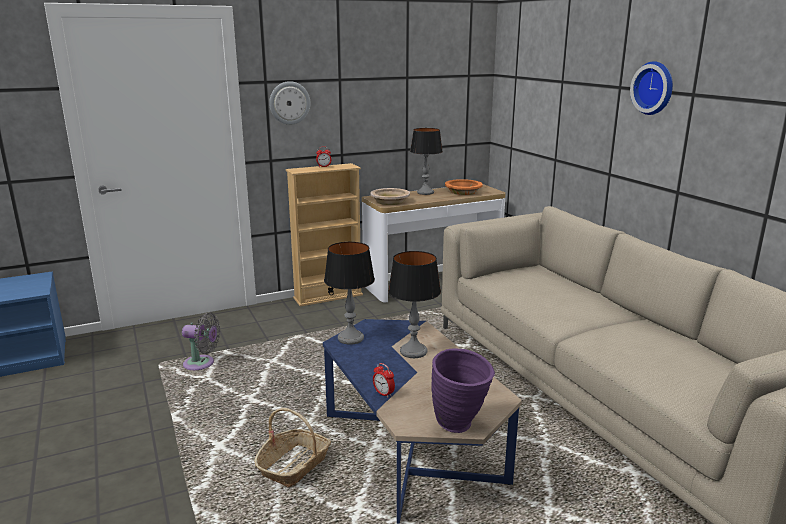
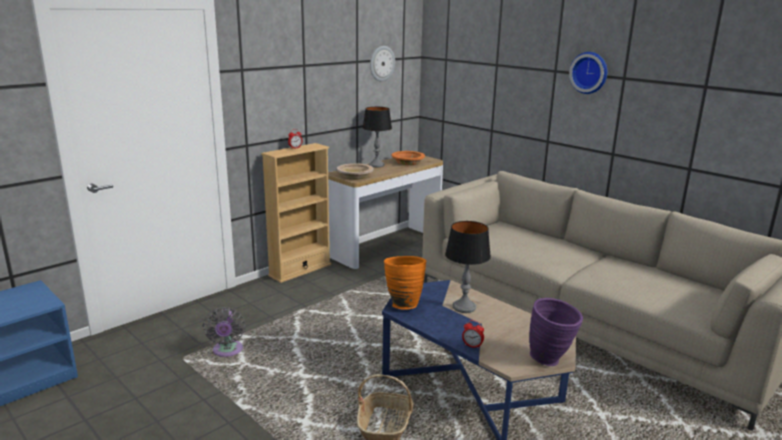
camera: 20 degrees left, 0 degrees up
grey fan [182,313,220,370] -> grey fan turned 90 degrees clockwise [203,307,246,357]
wall clock [269,81,310,125] -> wall clock moved to [370,46,395,81]
table lamp [324,242,375,345] -> orange vase [384,256,426,310]

